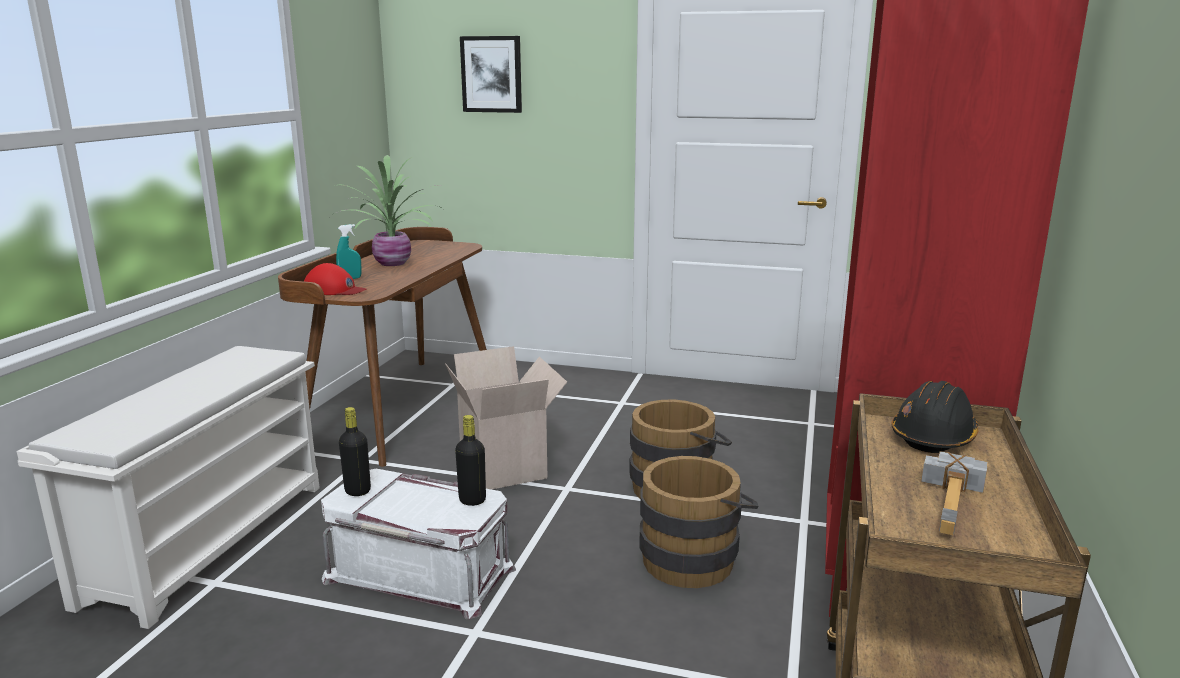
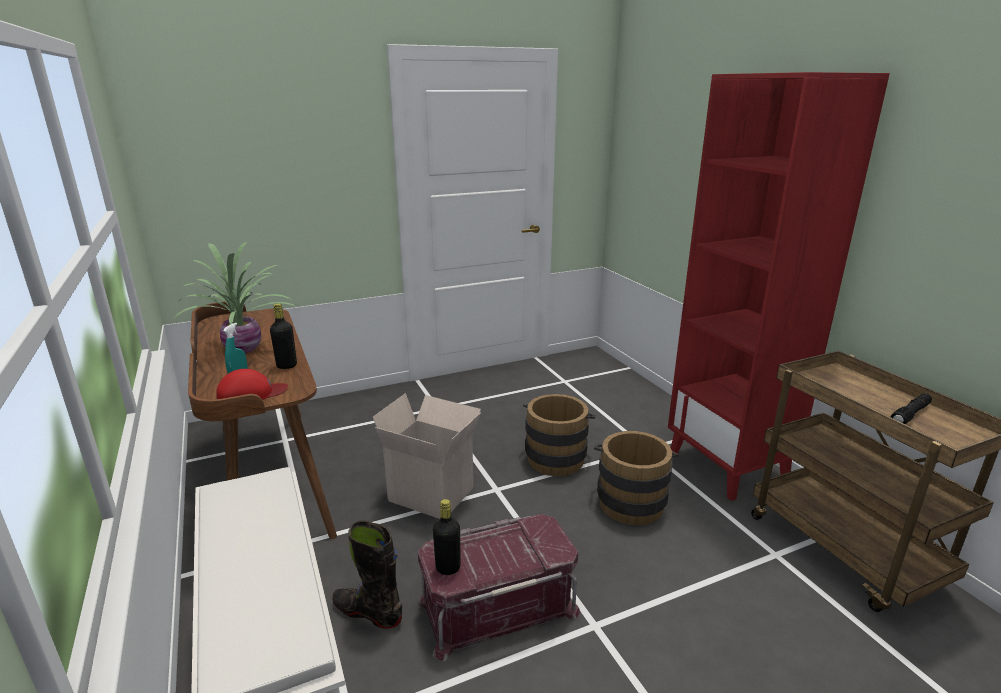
camera: 40 degrees left, 5 degrees up
white storage box [321,469,516,619] -> red storage box [417,514,580,661]
black bottle [455,415,486,506] -> black bottle moved to [270,303,297,369]
picture [460,36,522,113] -> none
black hard hat [892,381,979,453] -> none
hammer [921,451,988,535] -> black flashlight [891,393,932,424]
none -> black boot [332,521,402,629]

